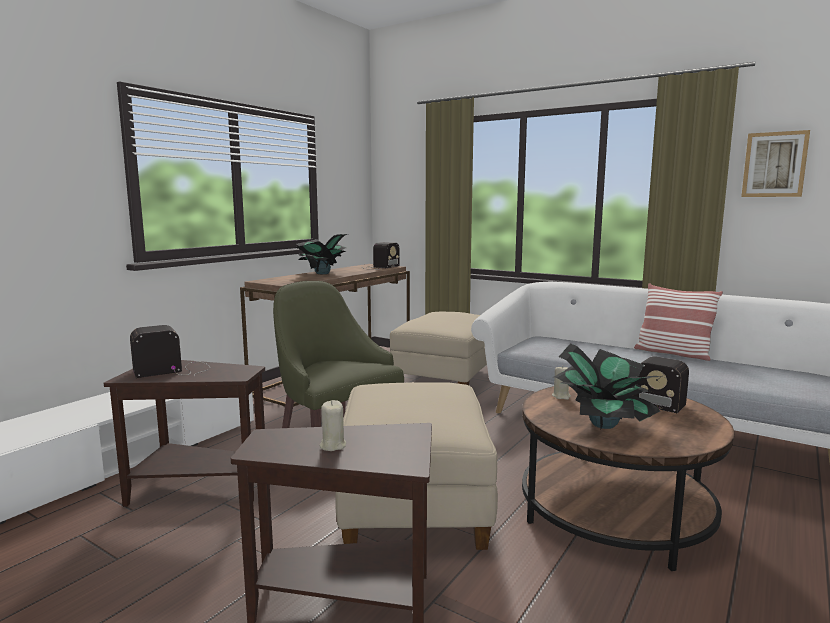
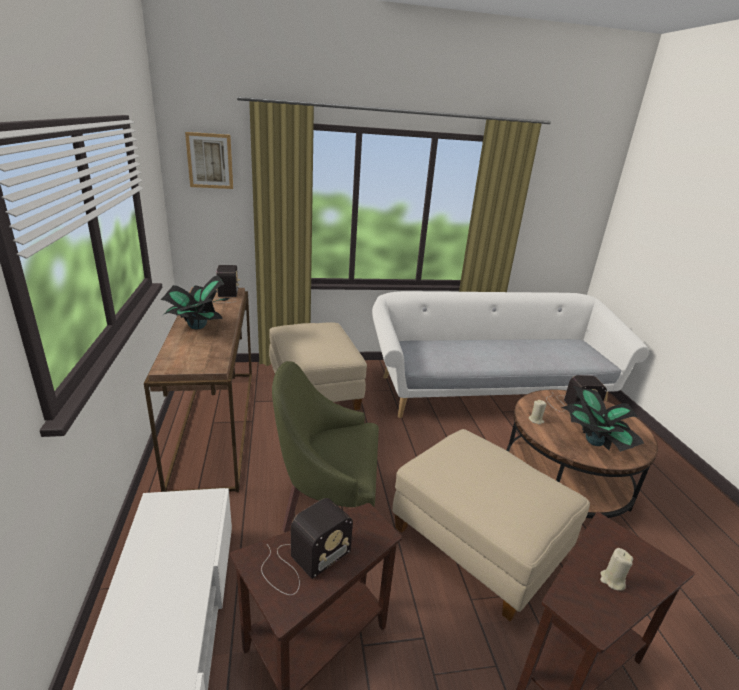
camera: 45 degrees left, 15 degrees up
radio [130,325,210,378] -> radio turned 150 degrees counterclockwise [261,498,353,595]
pillow [634,283,723,361] -> none
picture [741,130,810,197] -> picture moved to [185,132,233,189]

